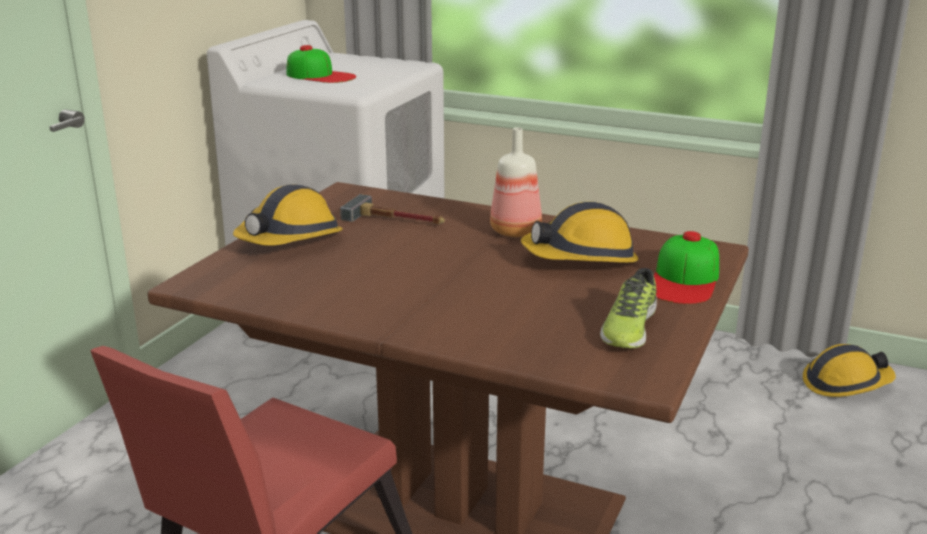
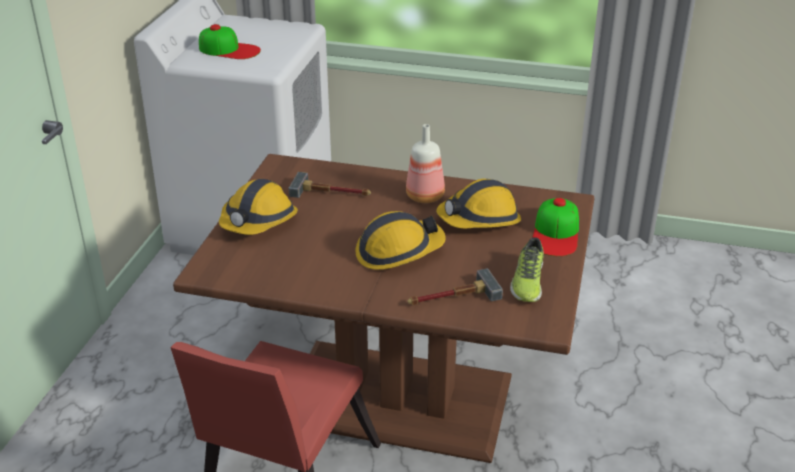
camera: 10 degrees left, 10 degrees up
hard hat [803,344,896,397] -> hard hat moved to [355,211,446,270]
none -> hammer [407,268,503,305]

